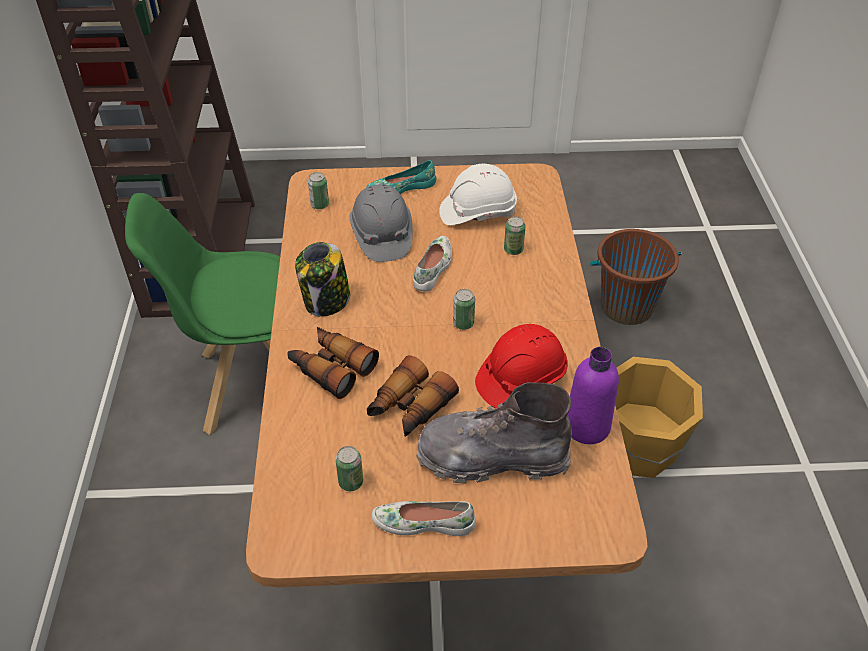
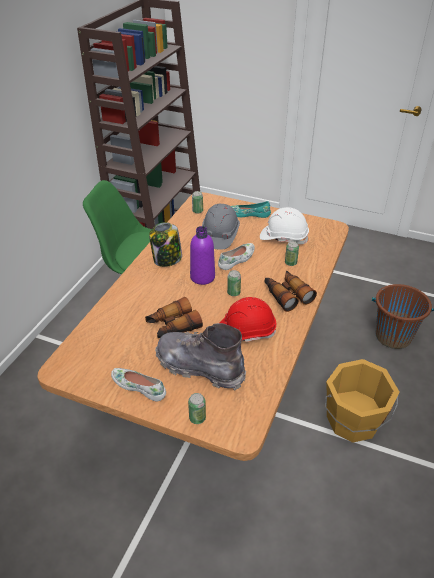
camera: 25 degrees right, 5 degrees down
binoculars [287,327,379,399] -> binoculars moved to [265,270,317,312]
can [335,446,363,491] -> can moved to [188,393,206,424]
purple bottle [568,347,619,444] -> purple bottle moved to [190,226,215,285]

